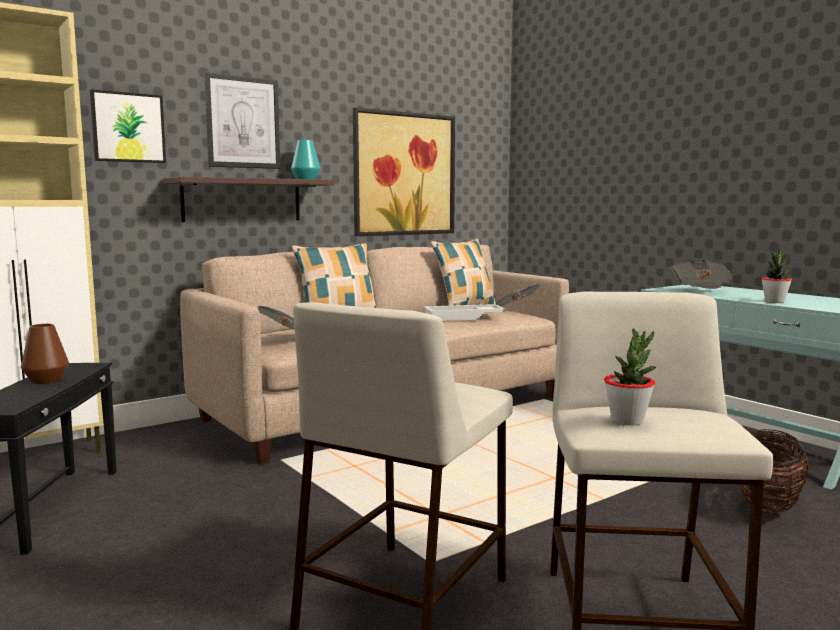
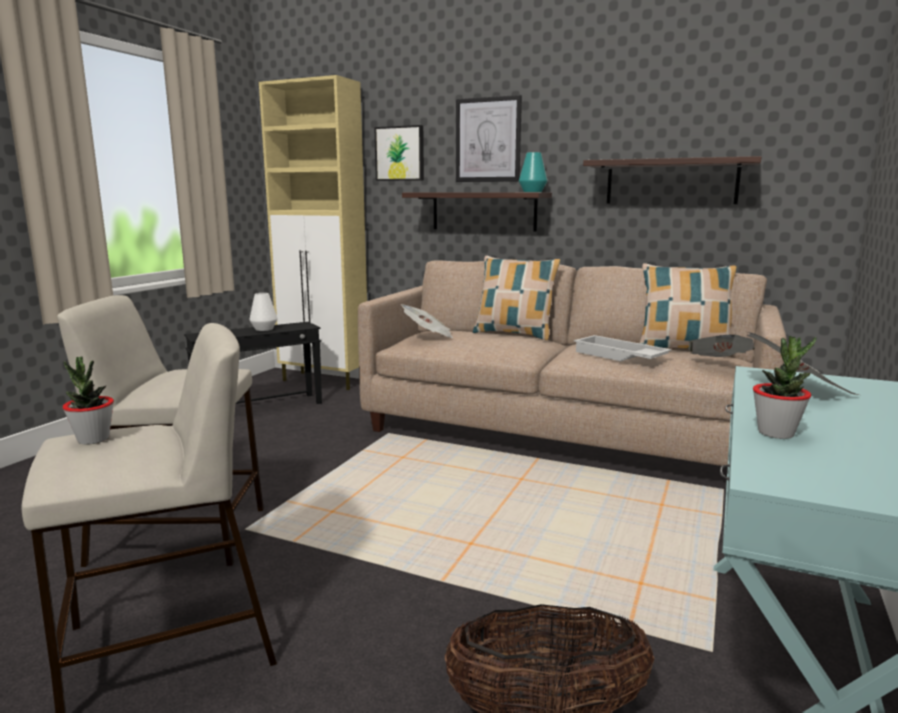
camera: 60 degrees right, 5 degrees up
brown vase [21,324,69,384] -> white vase [249,293,278,331]
picture [353,108,455,236] -> shelf [583,156,762,204]

